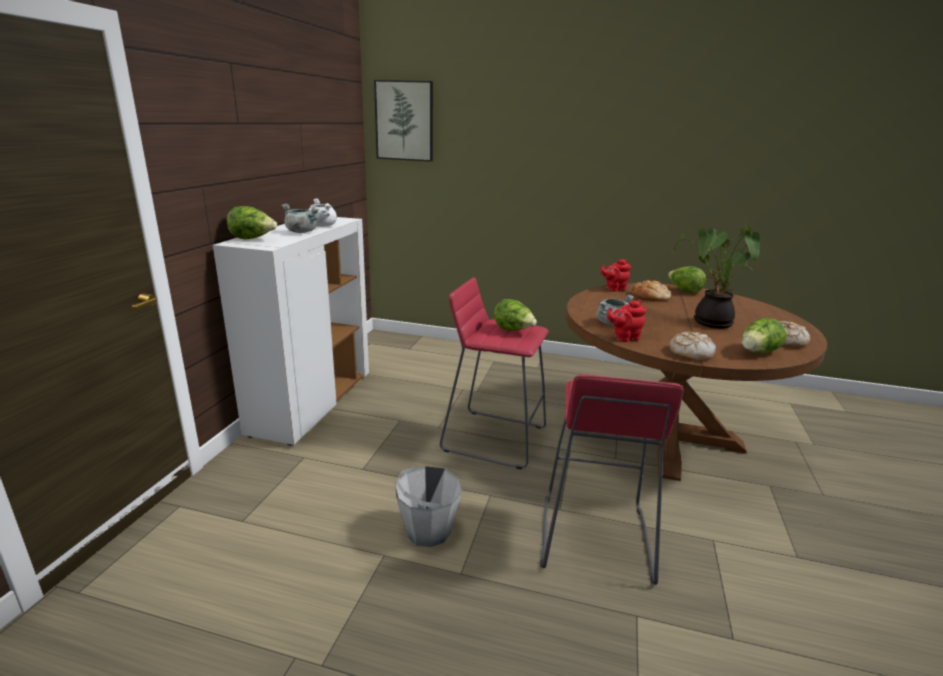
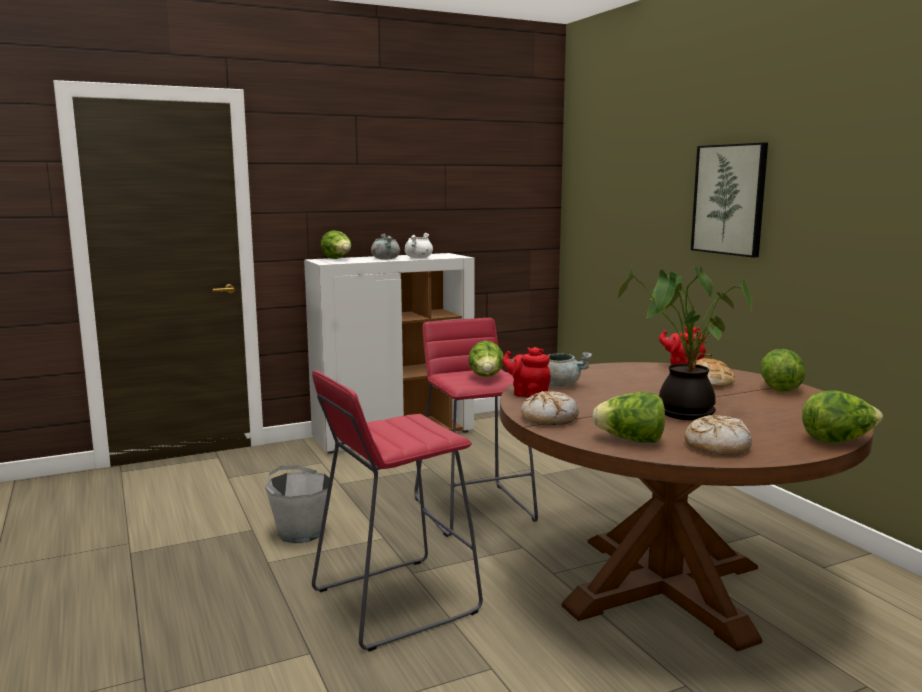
camera: 50 degrees right, 10 degrees down
picture [374,80,433,161] -> picture moved to [691,142,768,258]
none -> lettuce [802,390,883,444]

